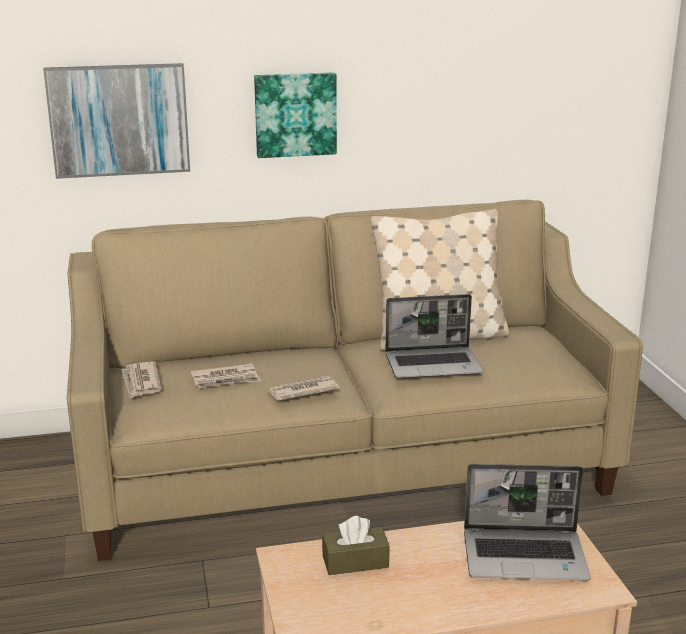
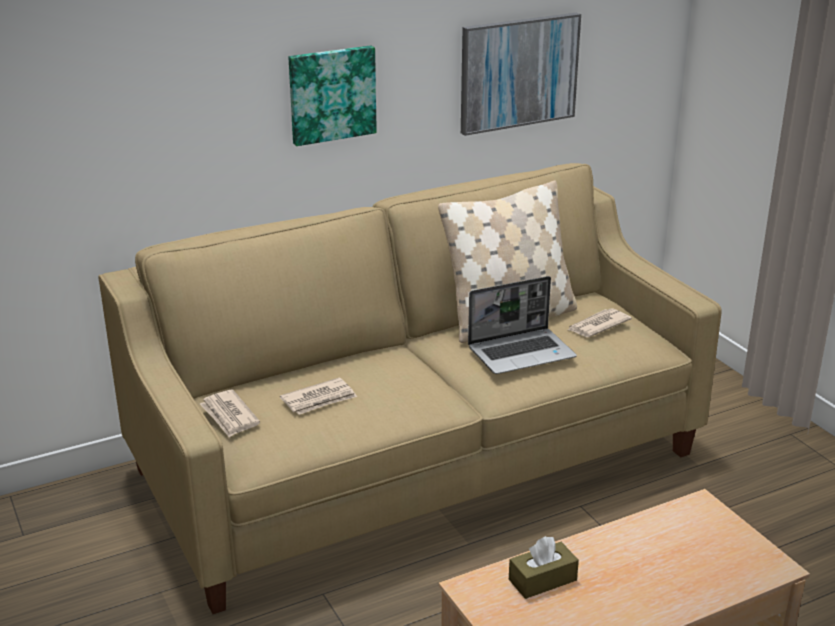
camera: 15 degrees left, 5 degrees up
picture [43,63,190,179] -> picture moved to [461,13,581,136]
newspaper [266,376,340,401] -> newspaper moved to [568,308,632,337]
laptop [464,464,591,581] -> none

